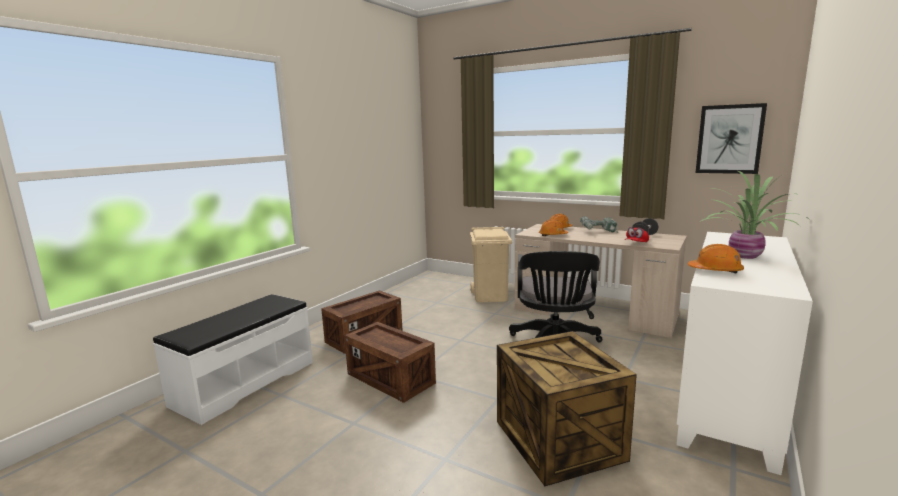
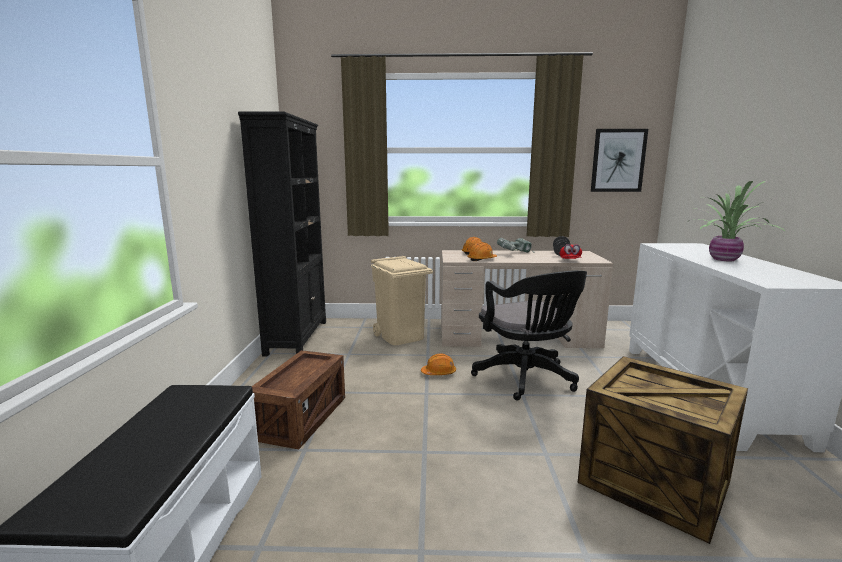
camera: 30 degrees left, 0 degrees up
crate [344,322,436,403] -> none
orange hard hat [688,244,744,274] -> orange hard hat moved to [421,353,456,375]
none -> black bookcase [238,111,326,356]

